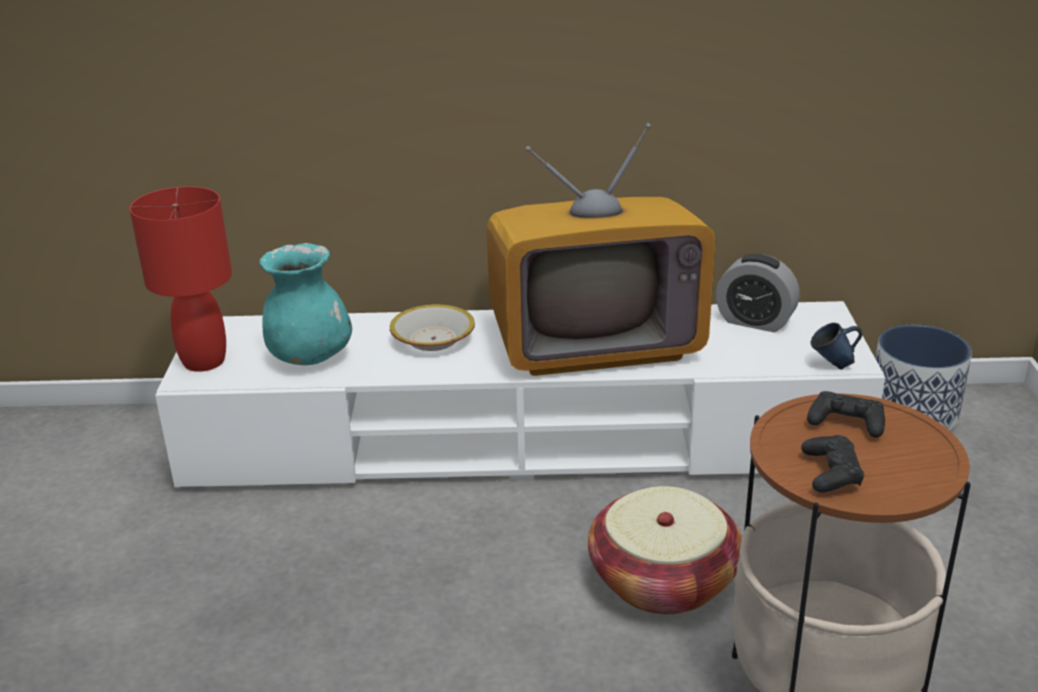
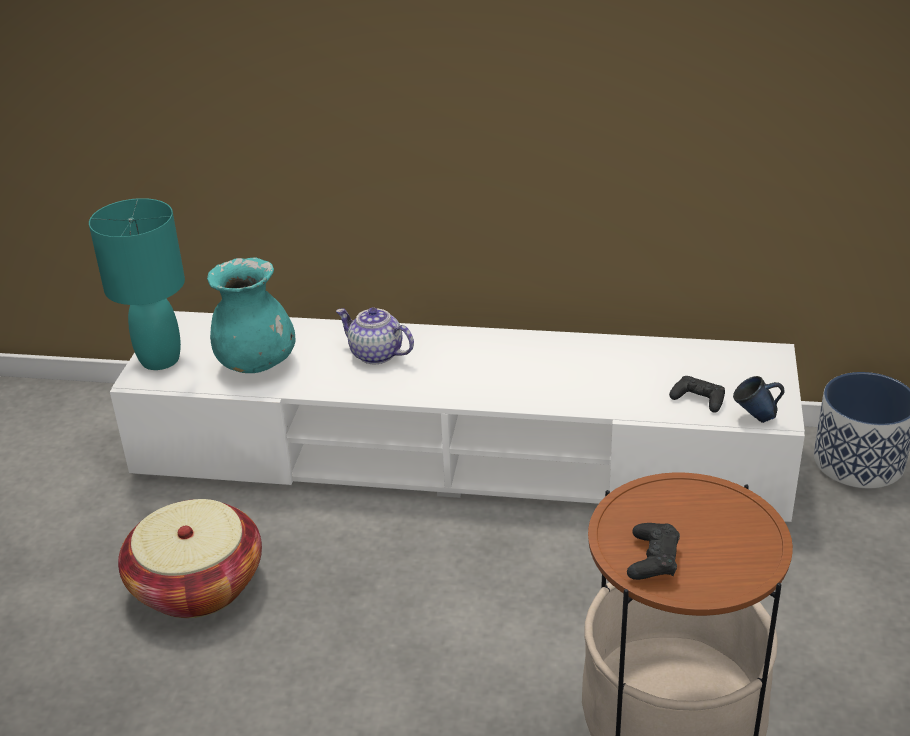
camera: 10 degrees right, 5 degrees up
red table lamp [129,186,232,372] -> turquoise table lamp [89,198,185,370]
bowl [390,304,475,351] -> teapot [336,307,414,364]
television [487,123,716,376] -> none
basket [588,486,742,615] -> basket moved to [118,499,262,618]
alarm clock [716,254,800,332] -> none
black game controller [807,391,885,438] -> black game controller moved to [669,376,725,413]

